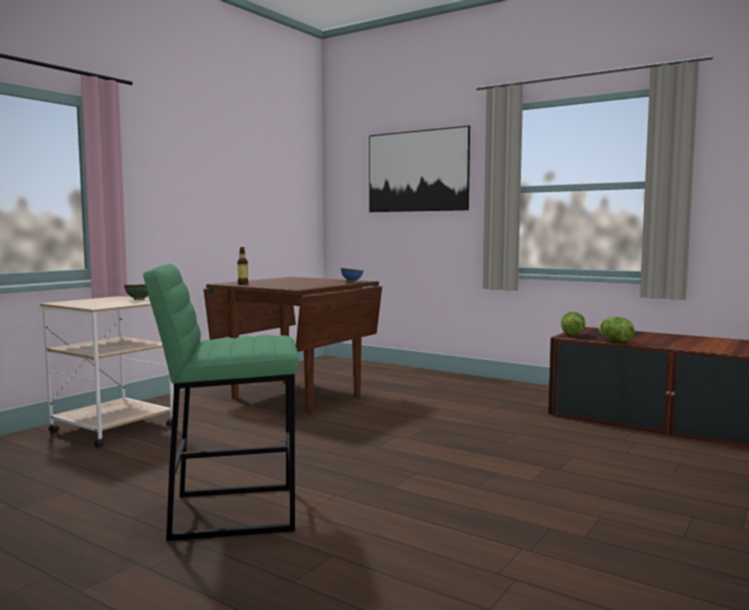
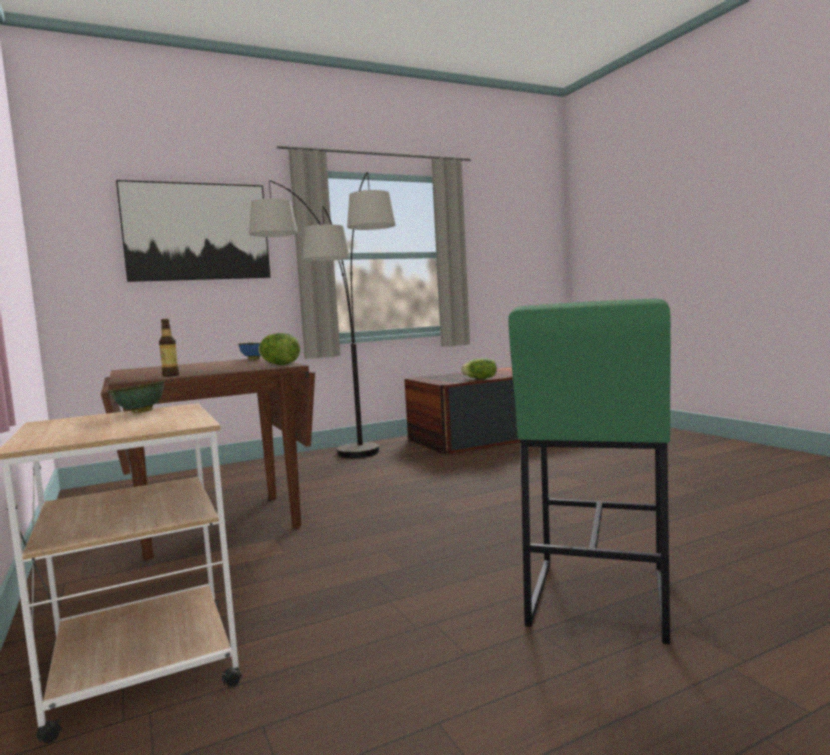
camera: 60 degrees left, 0 degrees up
lettuce [561,312,585,336] -> lettuce moved to [258,333,300,365]
none -> floor lamp [249,172,396,458]

